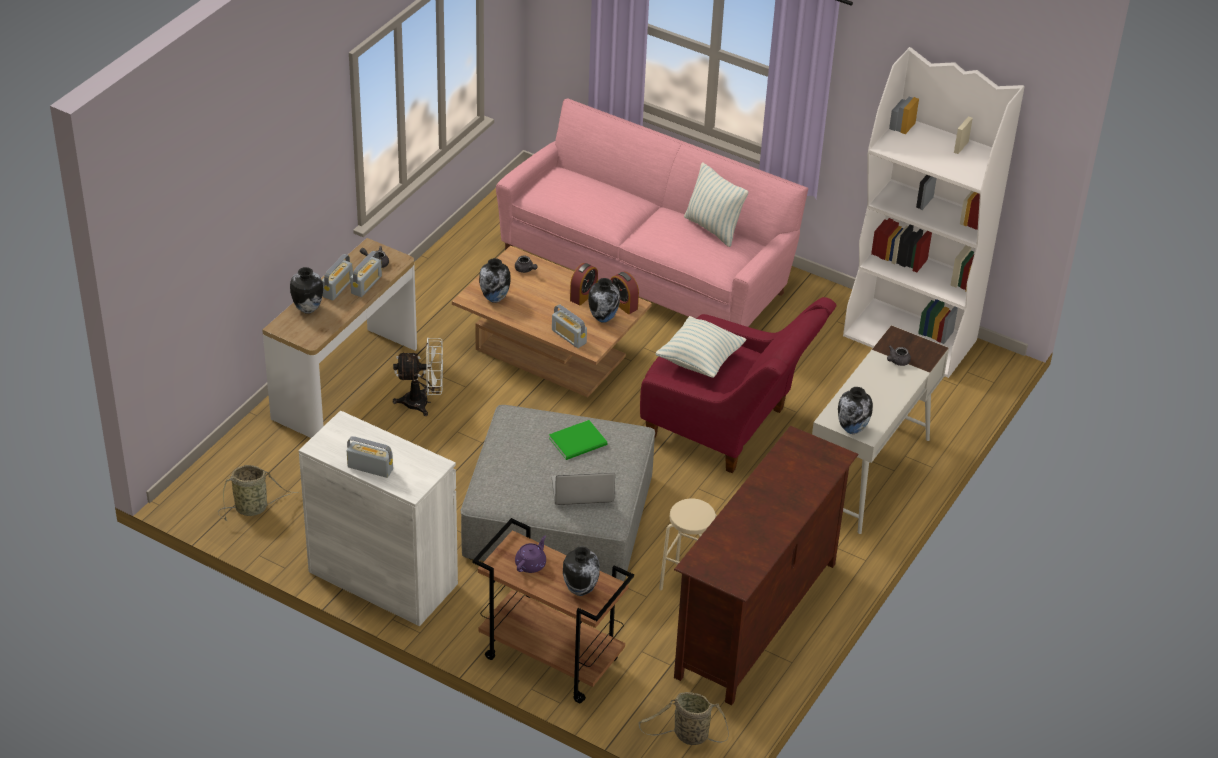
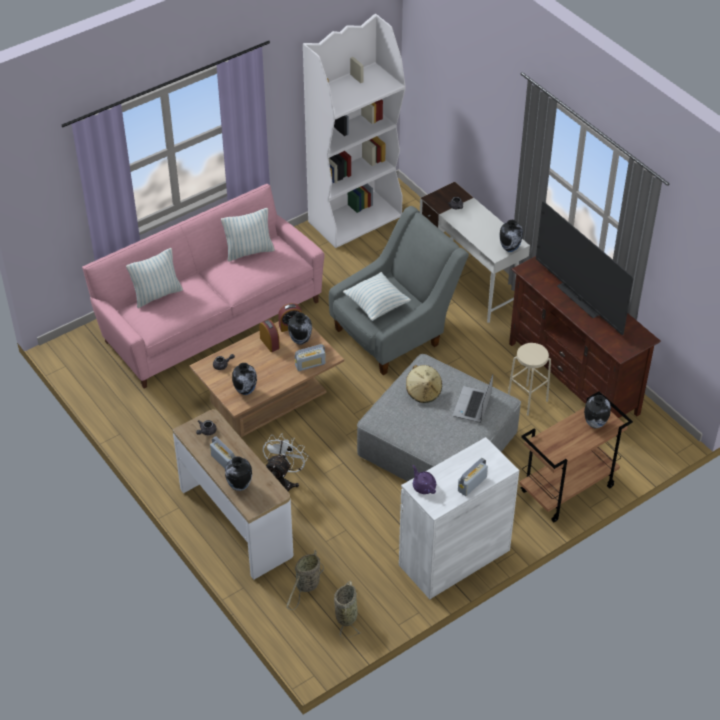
camera: 65 degrees left, 5 degrees up
radio [350,251,382,297] -> none
purple teapot [515,535,546,573] -> purple teapot moved to [413,465,436,494]
green book [549,420,607,460] -> beige hat [406,365,442,403]
basket [638,692,729,745] -> basket moved to [286,550,324,610]
red armchair [640,297,836,473] -> grey armchair [329,206,469,375]
none -> pillow [126,248,183,308]
none -> television [536,201,634,335]

